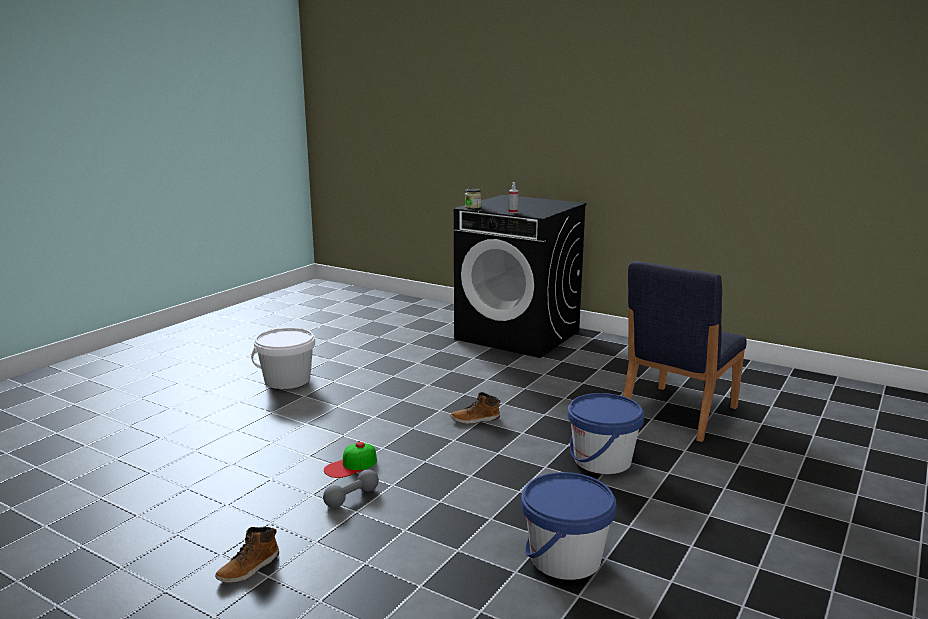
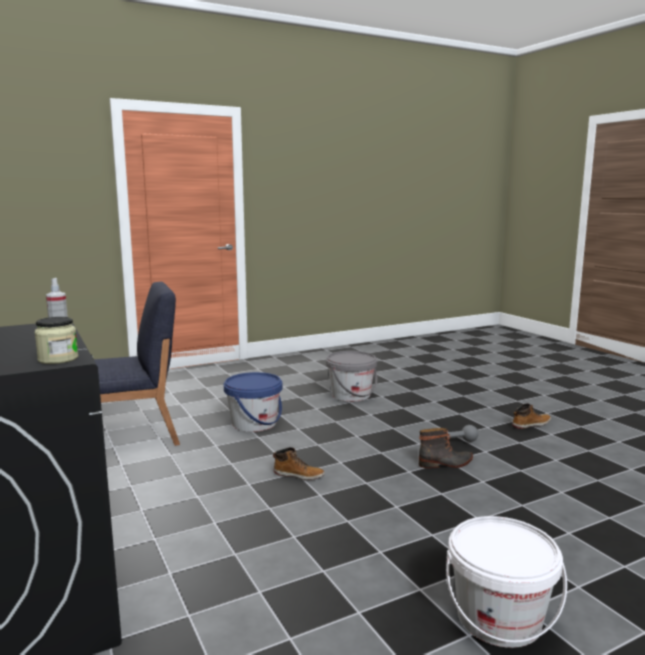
camera: 150 degrees left, 5 degrees down
cap [324,442,377,478] -> boot [419,428,473,468]
blue bucket [521,472,616,580] -> grey bucket [326,351,377,402]

